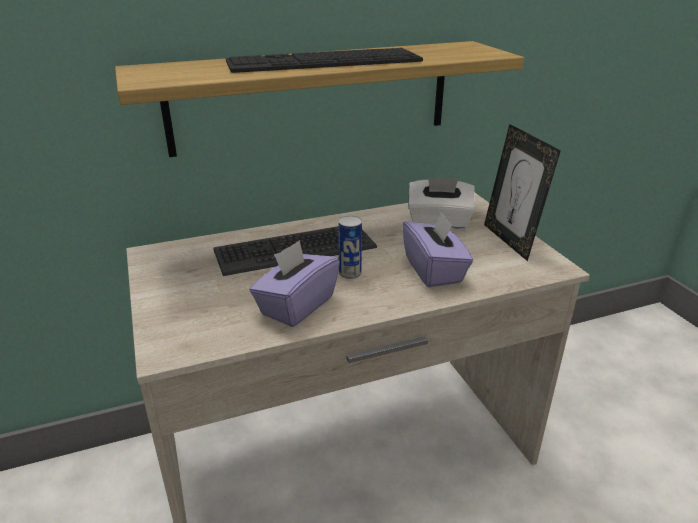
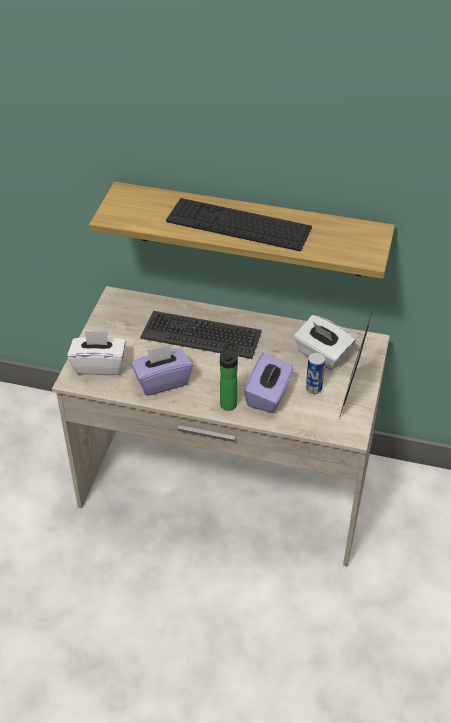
camera: 35 degrees right, 15 degrees up
can [338,216,362,279] -> can moved to [306,352,325,394]
none -> white tissue box [67,331,126,375]
none -> bottle [220,343,238,411]

